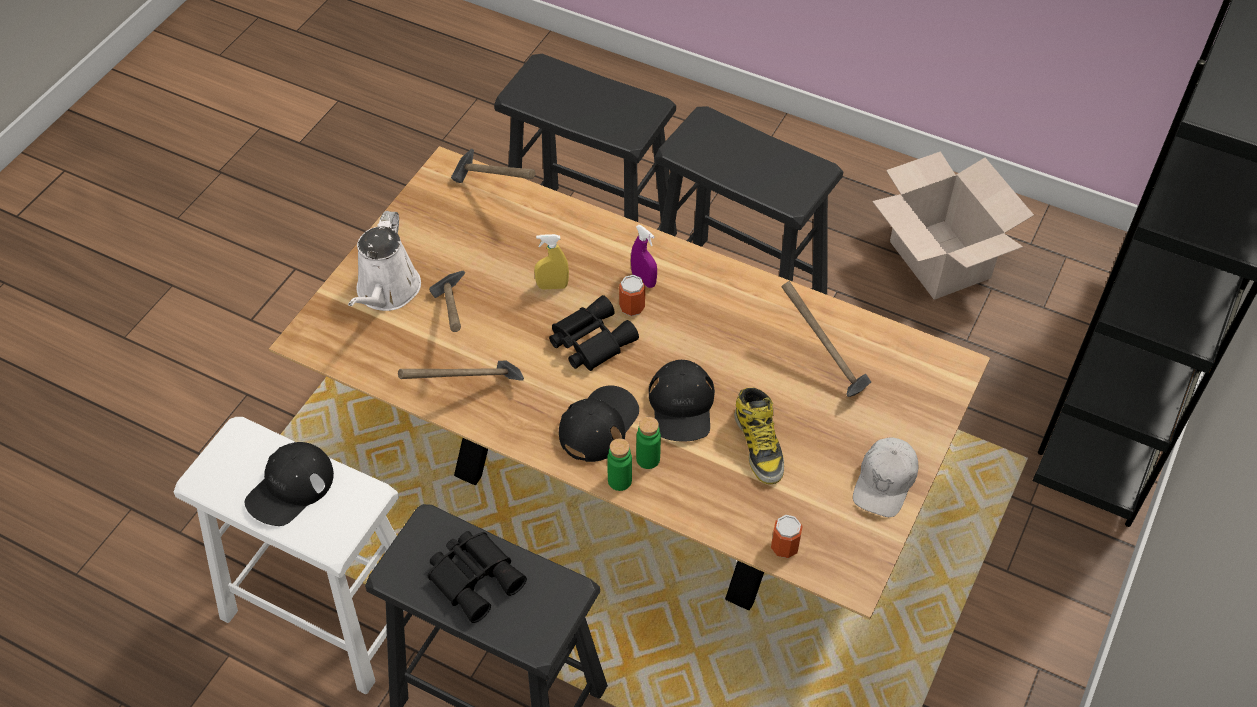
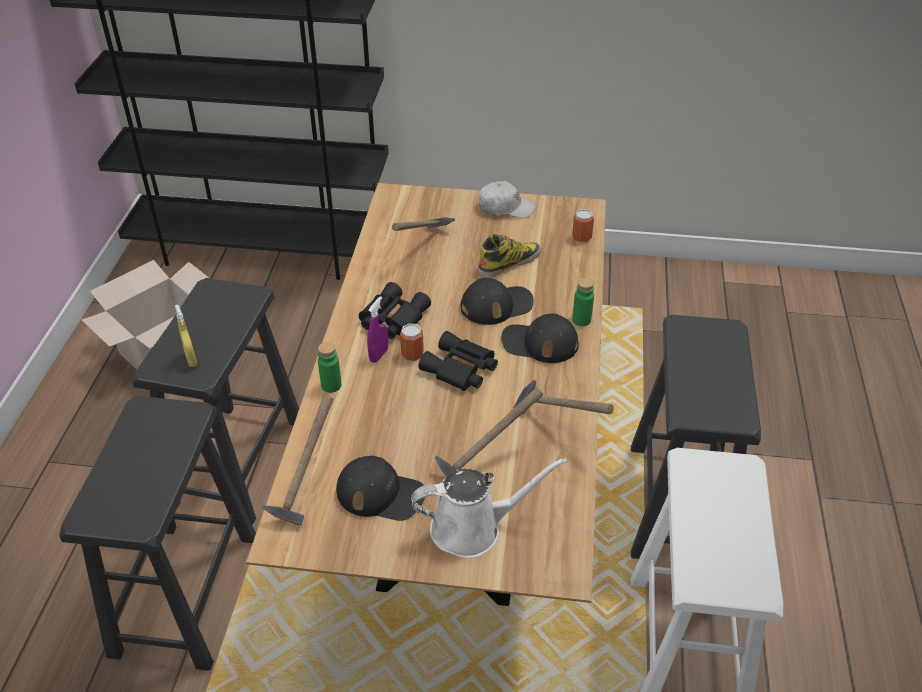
camera: 110 degrees left, 10 degrees down
black cap [245,442,334,526] -> black cap moved to [336,456,425,521]
black binoculars [428,531,527,623] -> black binoculars moved to [359,282,431,339]
yellow spray bottle [534,234,569,289] -> yellow spray bottle moved to [175,304,197,367]
green bottle [636,417,661,469] -> green bottle moved to [318,342,341,393]

